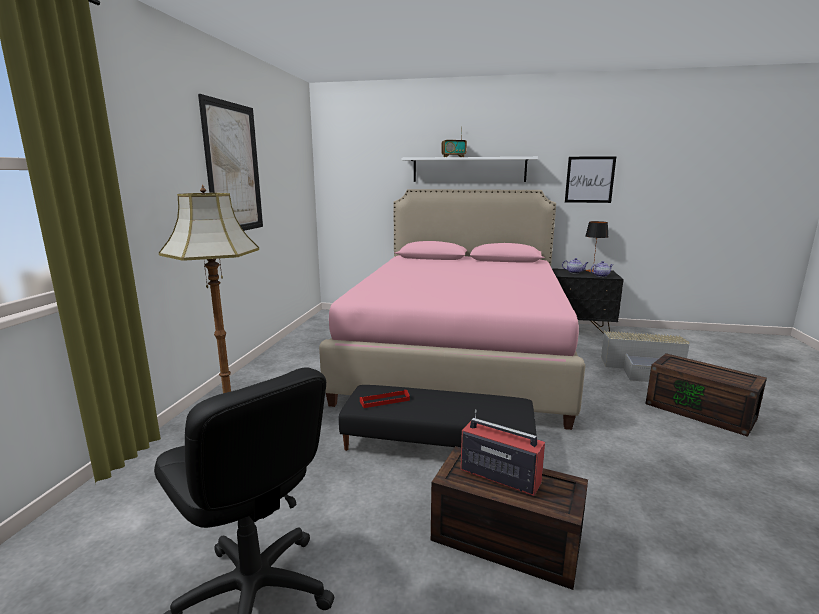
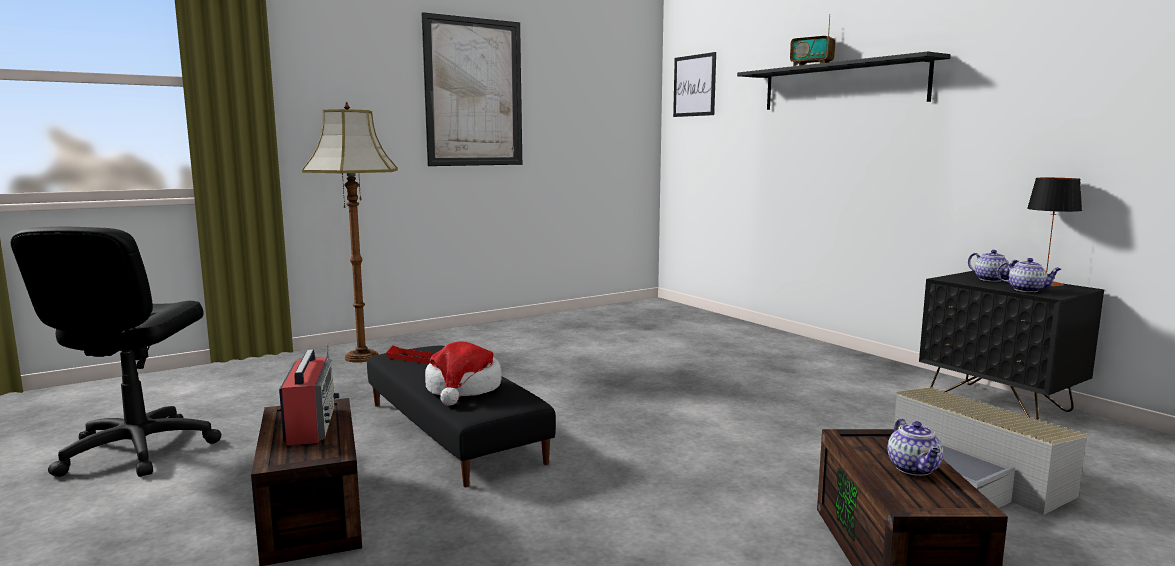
camera: 45 degrees right, 5 degrees down
pink bed [319,189,585,430] -> none
white shelf [402,157,538,182] -> black shelf [737,52,951,110]
picture [565,156,616,203] -> picture moved to [673,52,716,117]
none -> hat [425,341,502,406]
none -> teapot [887,419,943,476]

